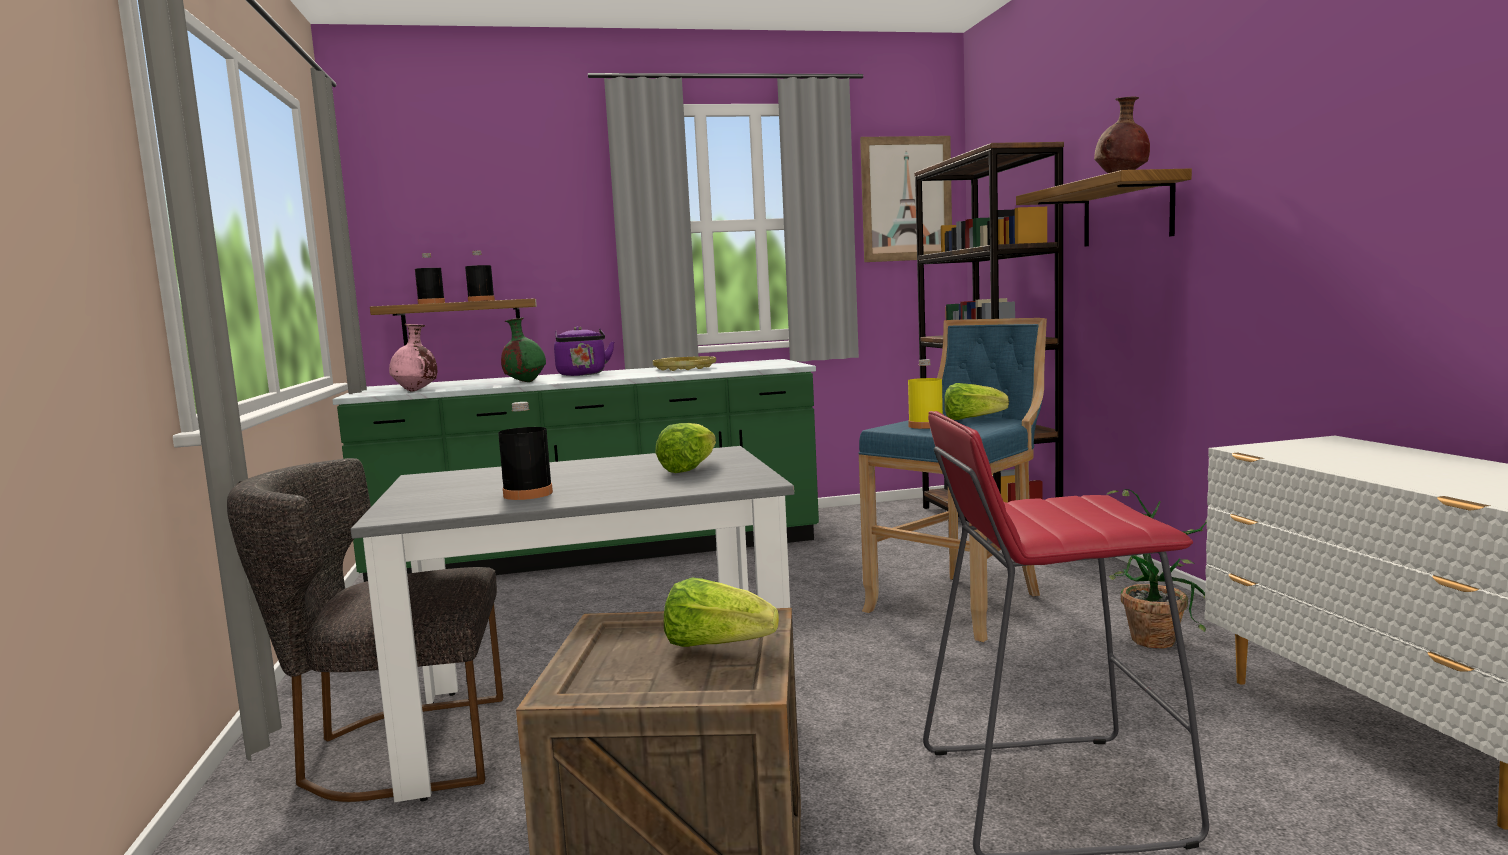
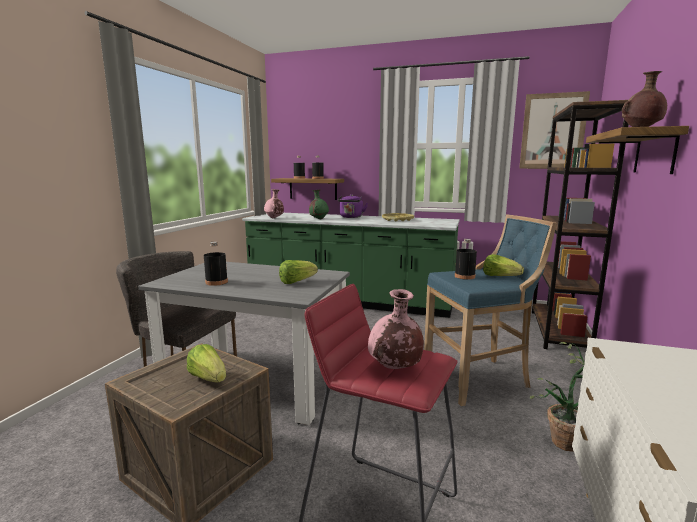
camera: 30 degrees right, 5 degrees up
yellow bottle [908,359,943,429] -> black bottle [455,239,477,280]
none -> pink vase [368,289,424,369]

